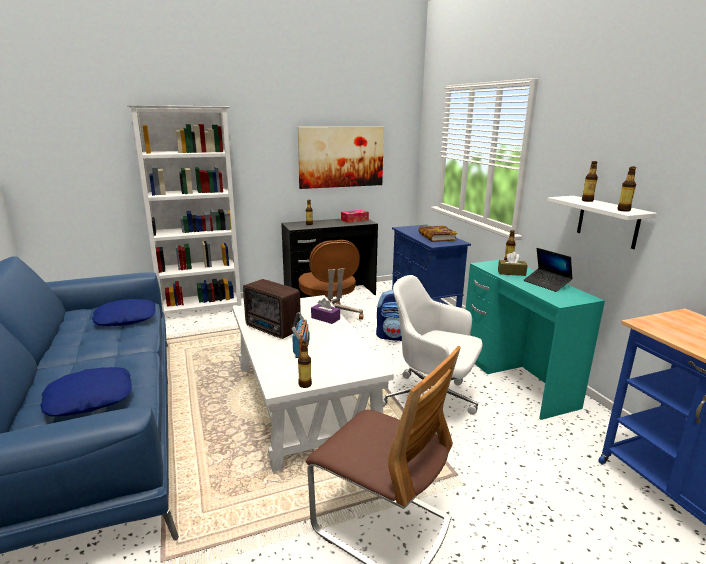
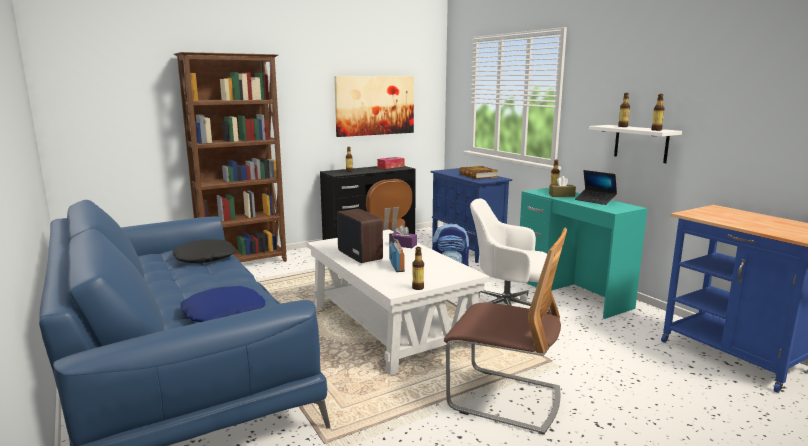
camera: 10 degrees left, 5 degrees down
blue pillow [92,299,156,326] -> black pillow [172,239,237,263]
white bookcase [127,105,242,316] -> brown bookcase [174,52,287,262]
radio [243,279,301,339] -> radio turned 150 degrees counterclockwise [337,209,383,263]

